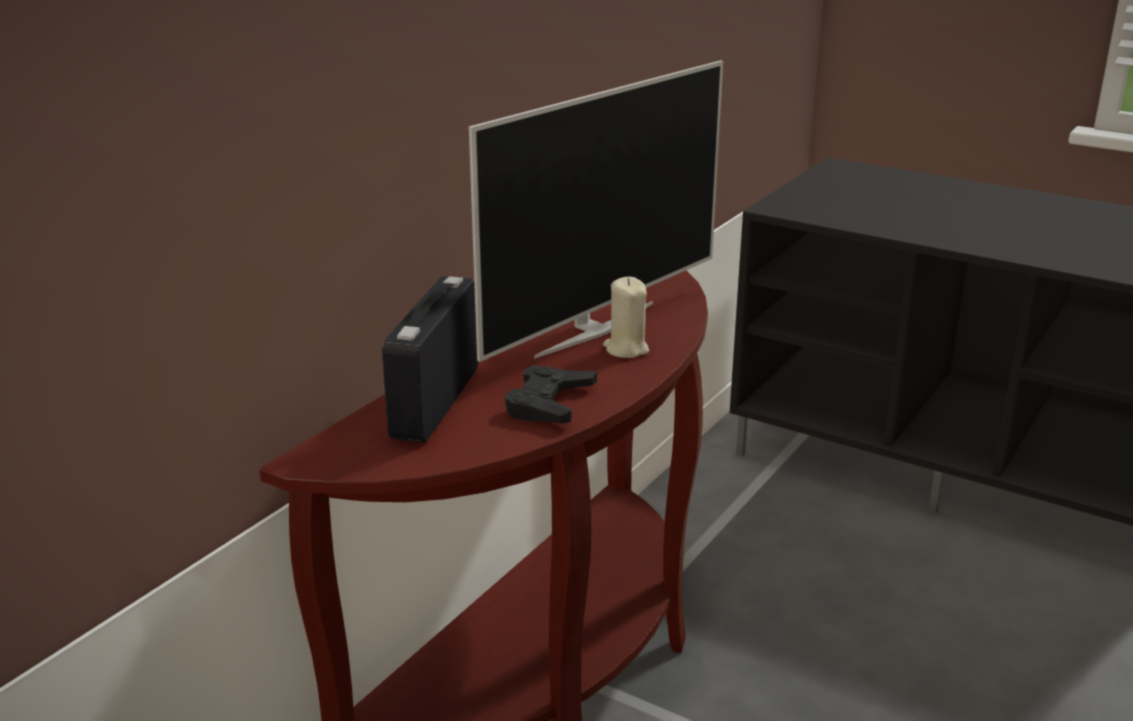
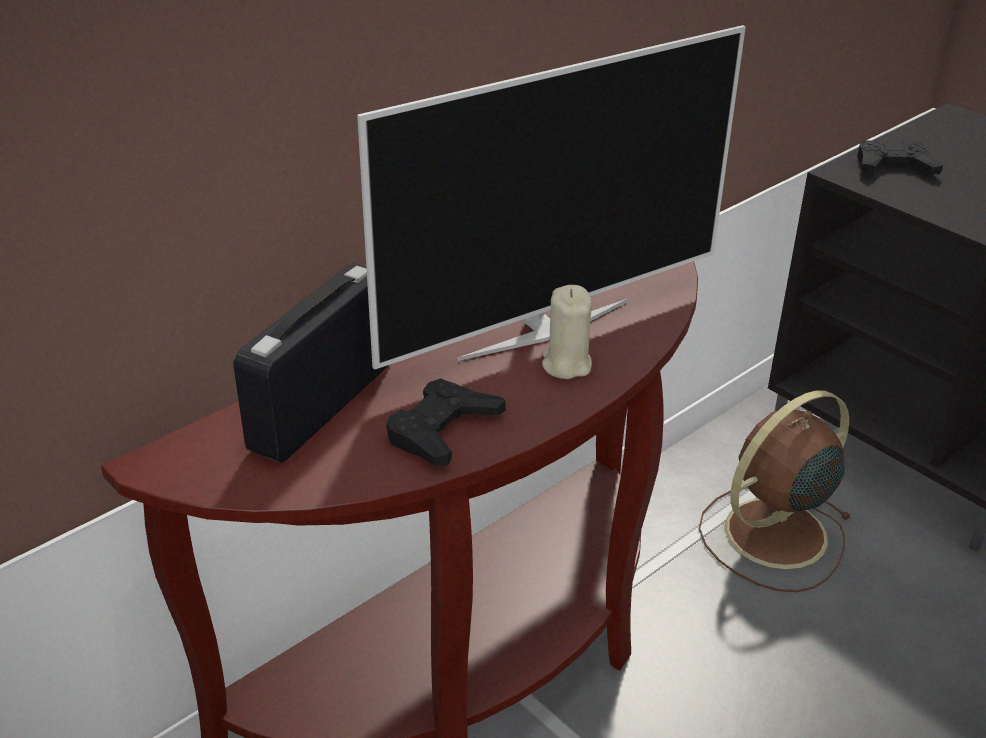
camera: 15 degrees right, 10 degrees up
none -> brown fan [699,390,852,592]
none -> black game controller [857,140,943,174]

